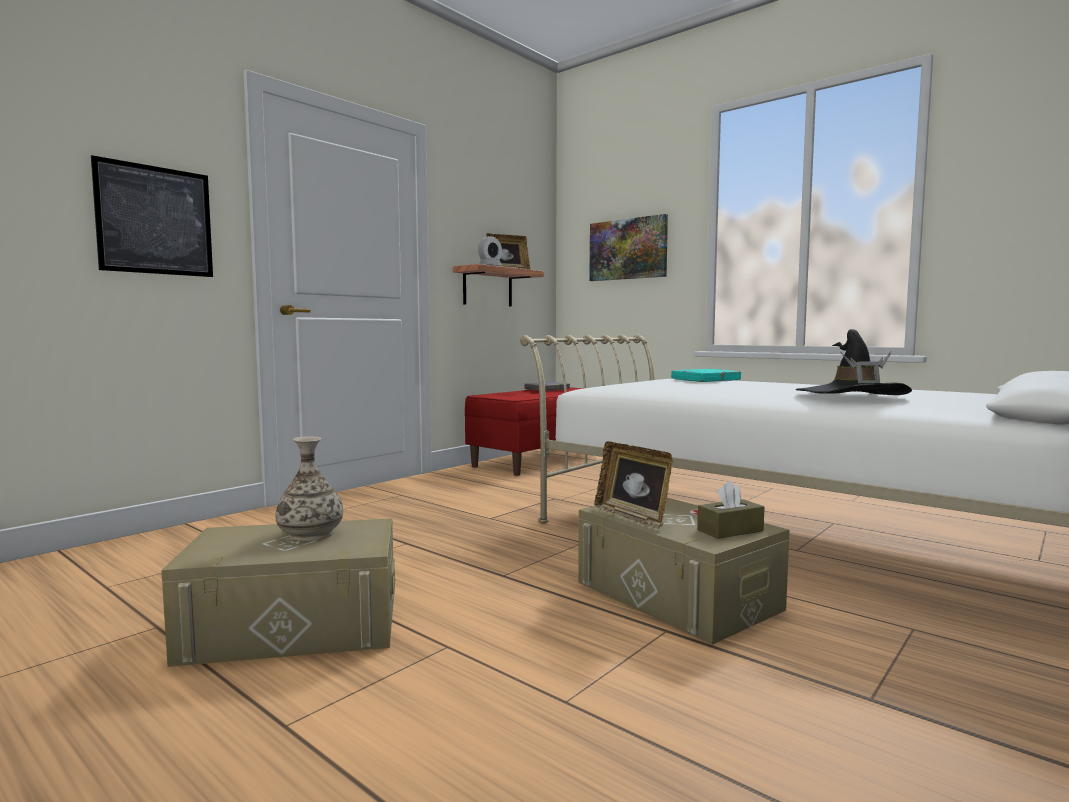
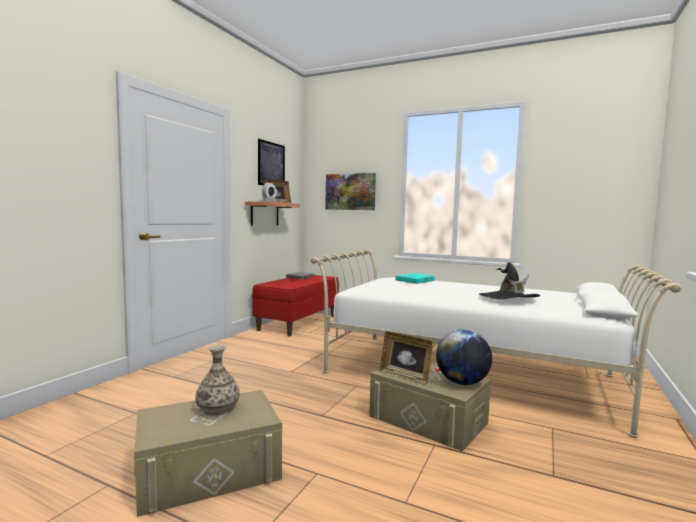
camera: 15 degrees left, 0 degrees up
picture [91,155,213,277] -> picture moved to [258,139,285,185]
brown tissue box [697,481,765,539] -> globe [436,329,492,385]

